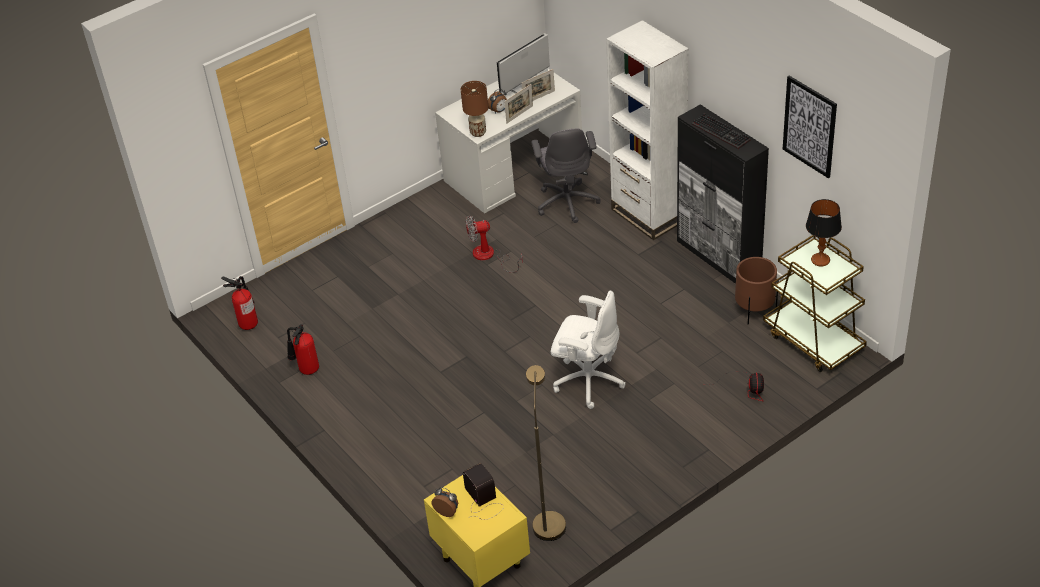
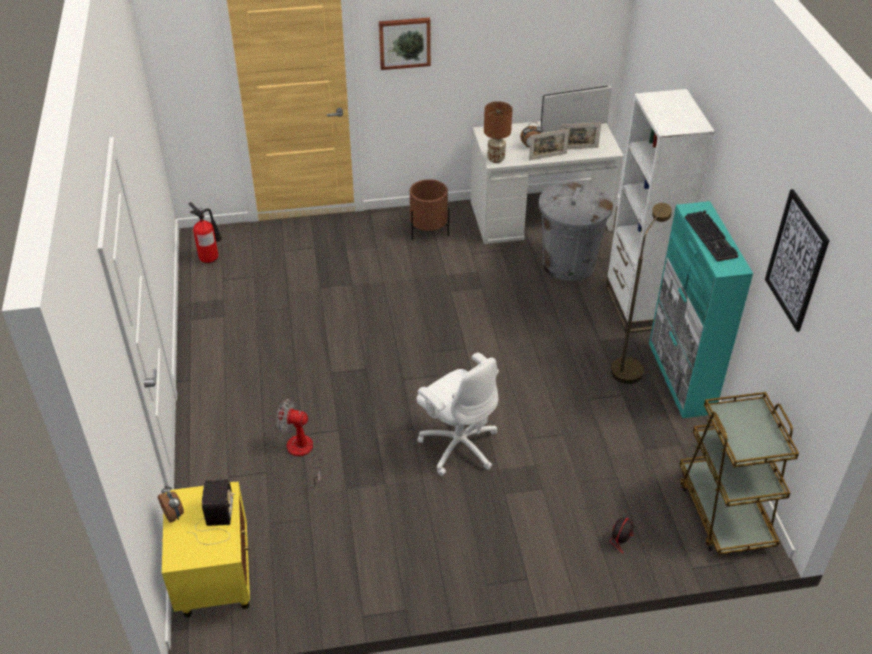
camera: 25 degrees right, 0 degrees up
fire extinguisher [287,324,319,375] -> none
fan [466,215,523,273] -> fan moved to [276,399,323,488]
brown floor lamp [526,365,566,541] -> brown floor lamp moved to [611,203,672,384]
grey office chair [531,129,601,223] -> grey trash can [539,181,613,281]
black cabinet [677,104,769,284] -> turquoise cabinet [649,201,753,418]
brown planter [735,257,779,325] -> brown planter moved to [410,179,449,240]
table lamp [806,199,842,267] -> none
none -> picture [379,17,431,70]

